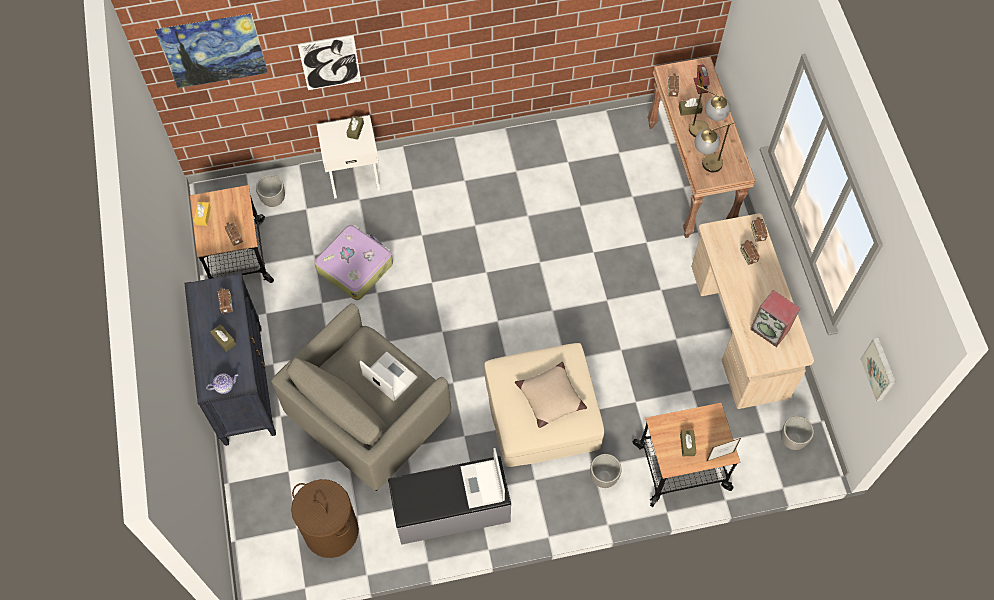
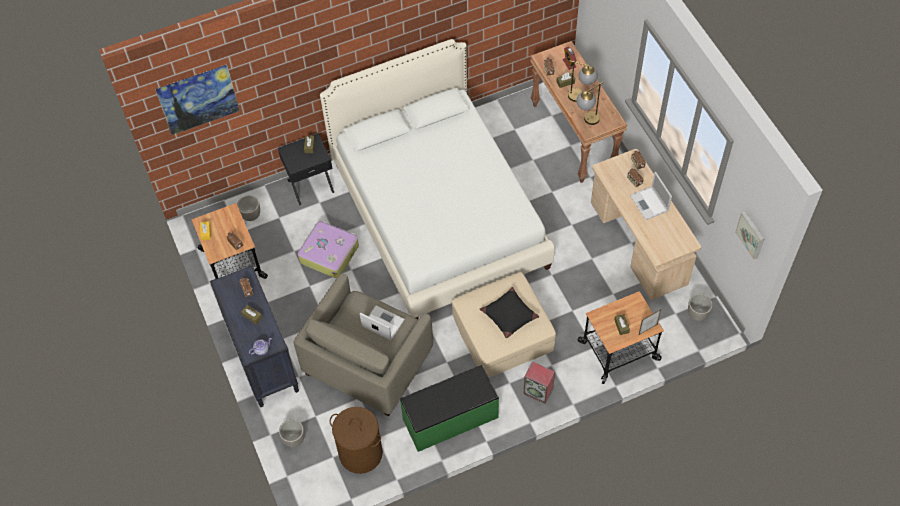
camera: 10 degrees left, 5 degrees down
picture [298,35,361,90] -> none
white nightstand [316,115,380,199] -> black nightstand [278,133,334,206]
grey bench [388,456,512,545] -> green bench [400,365,499,452]
laptop [460,448,505,508] -> laptop moved to [630,172,672,220]
beige pillow [515,362,587,428] -> black pillow [479,287,539,338]
planter [590,454,622,488] -> planter moved to [279,419,304,448]
speaker [750,290,801,347] -> speaker moved to [523,362,555,404]
none -> white bed [320,39,555,319]

